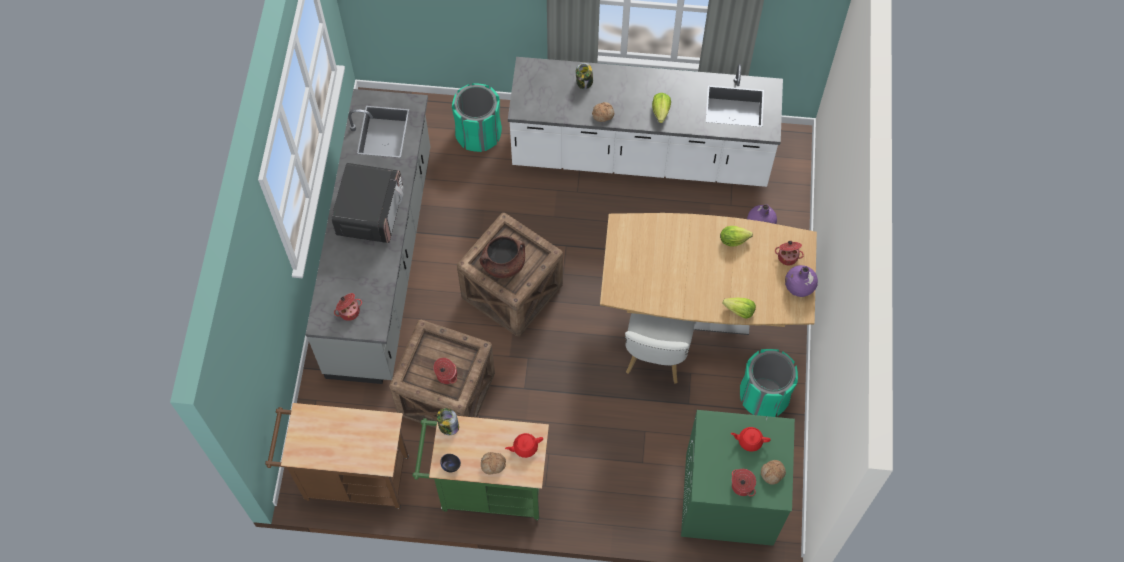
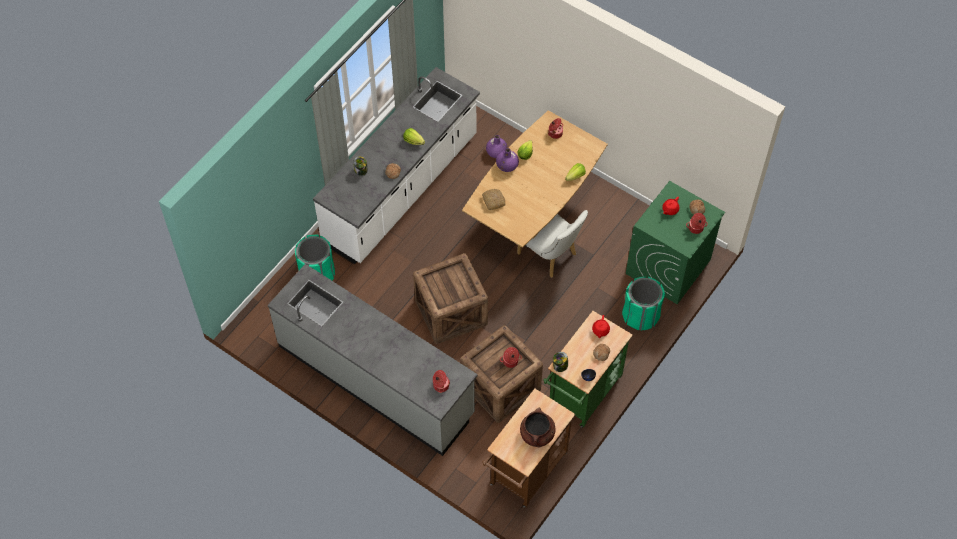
camera: 60 degrees left, 5 degrees down
microwave [331,163,404,243] -> none
brown cooking pot [480,236,525,278] -> brown cooking pot moved to [520,408,556,448]
green trash can [740,349,798,417] -> green trash can moved to [622,276,665,330]
purple vase [785,265,818,297] -> purple vase moved to [496,148,519,172]
none -> bread [482,189,506,210]

